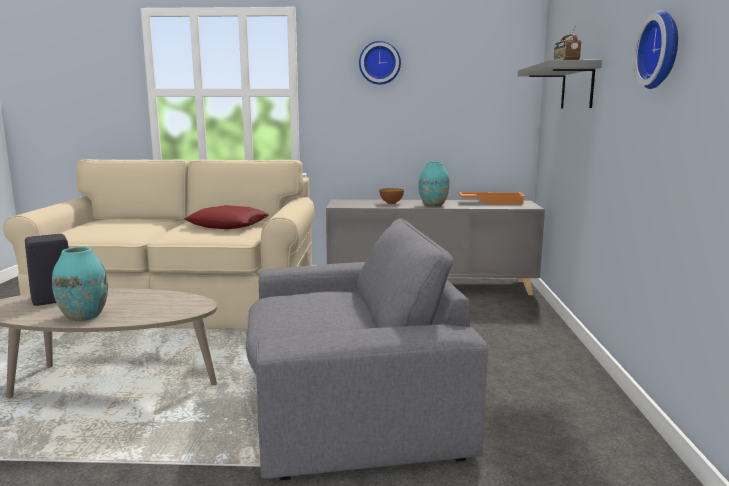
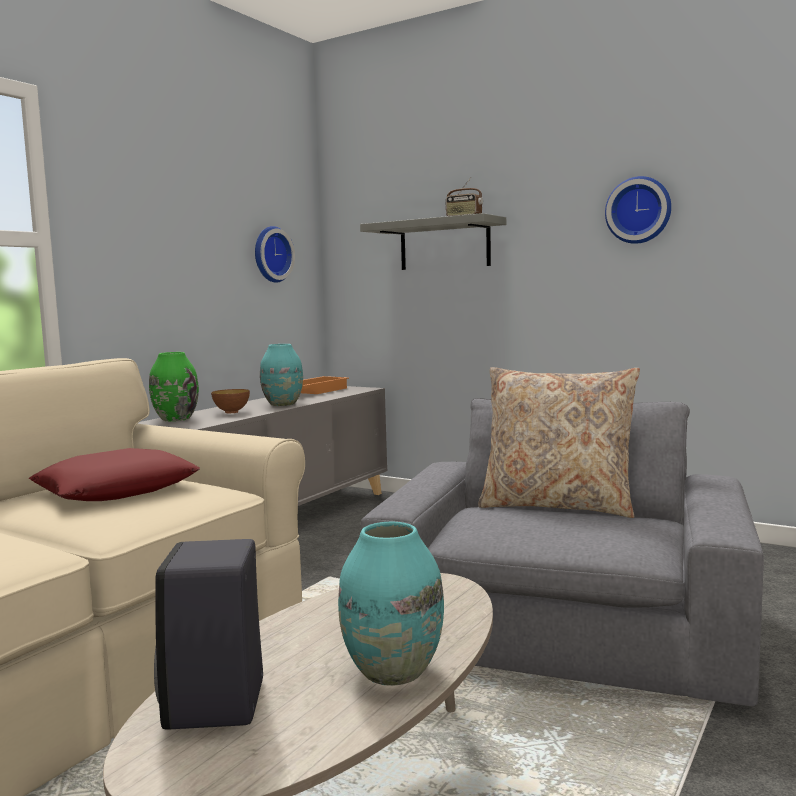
camera: 60 degrees left, 5 degrees down
wall clock [359,41,401,85] -> wall clock moved to [255,226,295,283]
none -> green vase [149,352,199,421]
none -> beige pillow [478,367,640,518]

